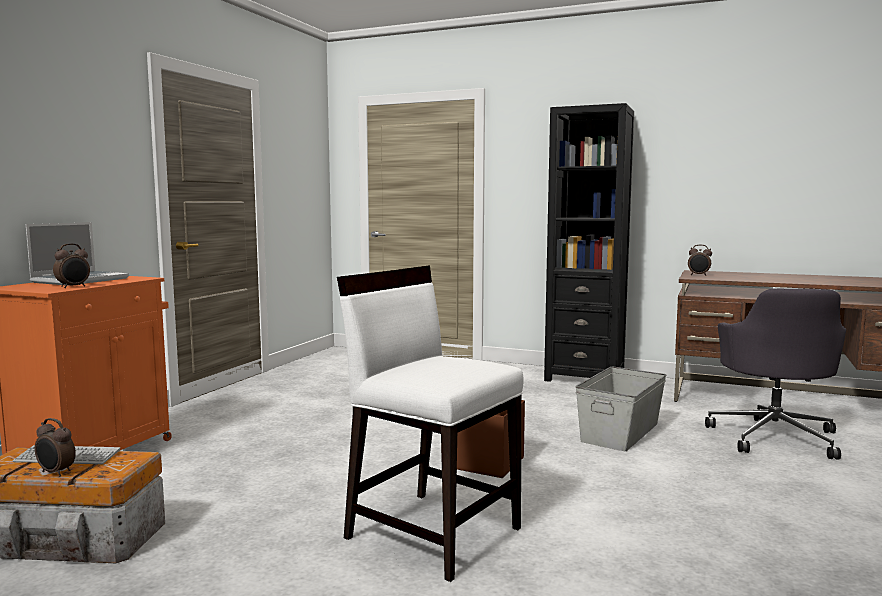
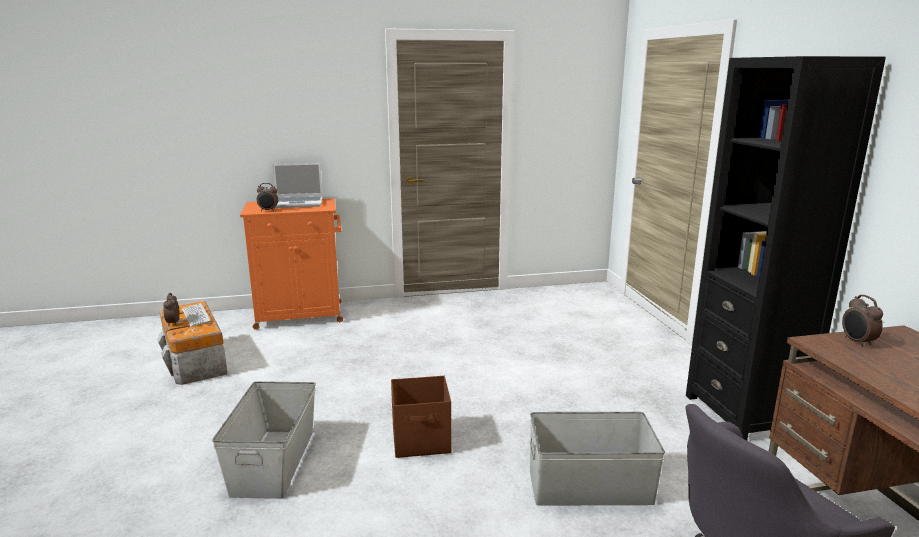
camera: 55 degrees right, 10 degrees up
white chair [337,265,524,582] -> grey storage box [212,381,316,499]

